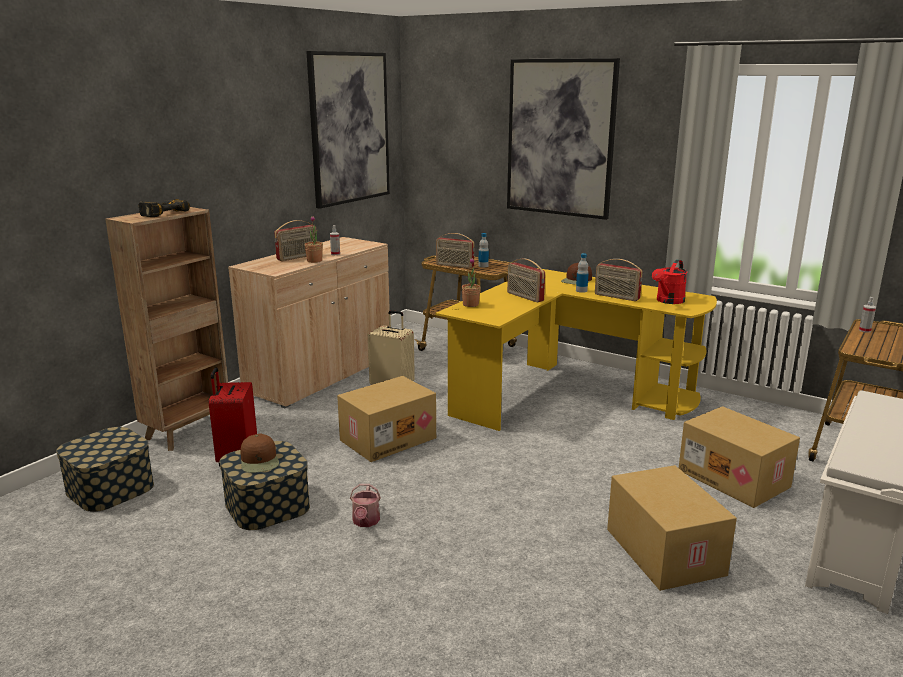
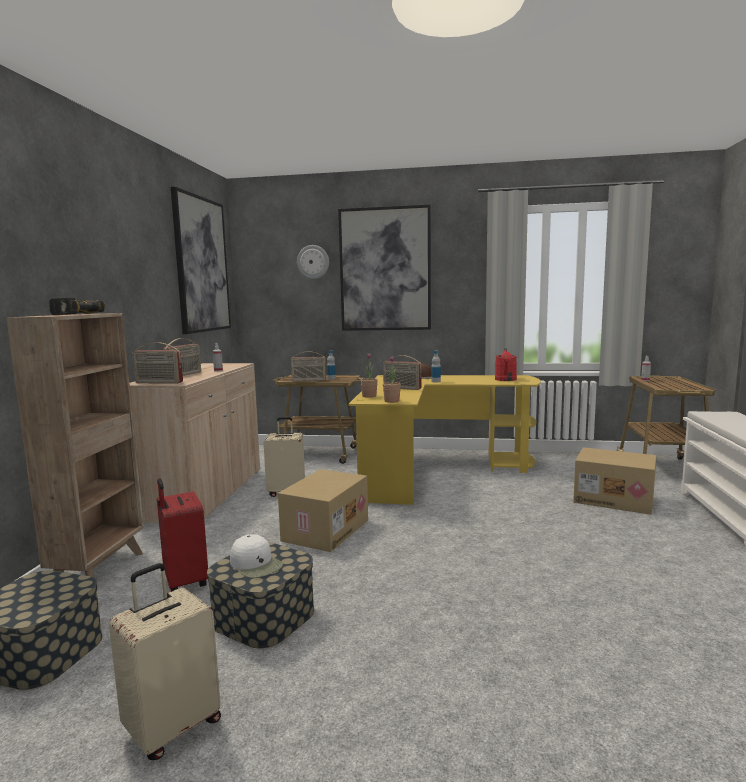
camera: 25 degrees left, 10 degrees down
brown cap [240,434,279,473] -> white cap [230,534,283,578]
potted plant [305,216,323,263] -> potted plant moved to [383,357,401,403]
watering can [350,484,381,527] -> none
radio [595,259,643,301] -> radio moved to [133,342,183,383]
cardboard box [607,465,737,591] -> none
none -> beige suitcase [109,563,221,760]
none -> wall clock [297,245,329,279]

